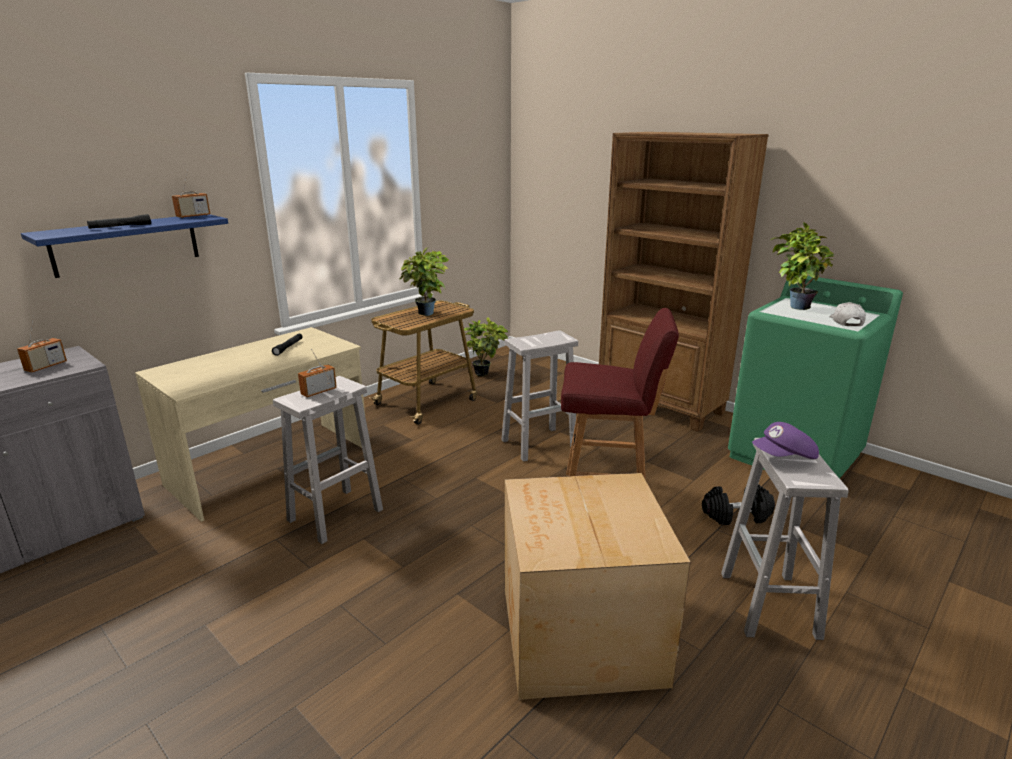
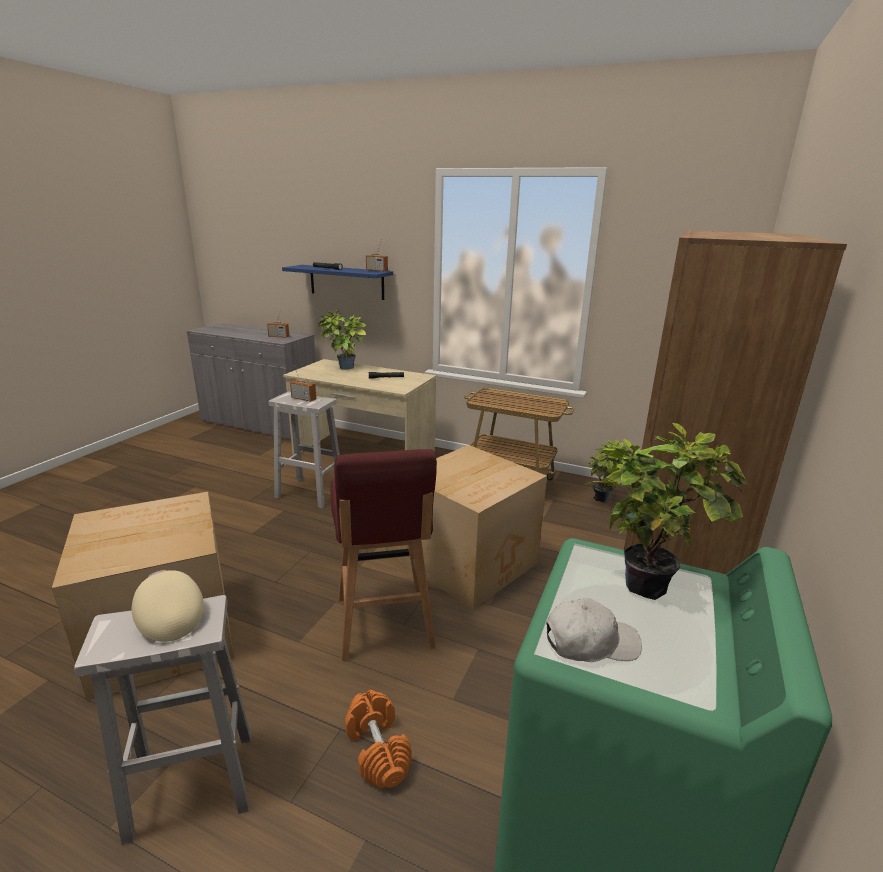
camera: 70 degrees right, 0 degrees up
potted plant [400,248,449,316] -> potted plant moved to [318,310,366,370]
white stool [501,330,578,462] -> cardboard box [399,445,547,609]
black dumbbell [702,484,775,525] -> orange dumbbell [345,690,412,788]
purple cap [752,422,819,459] -> beige cap [132,570,204,642]

